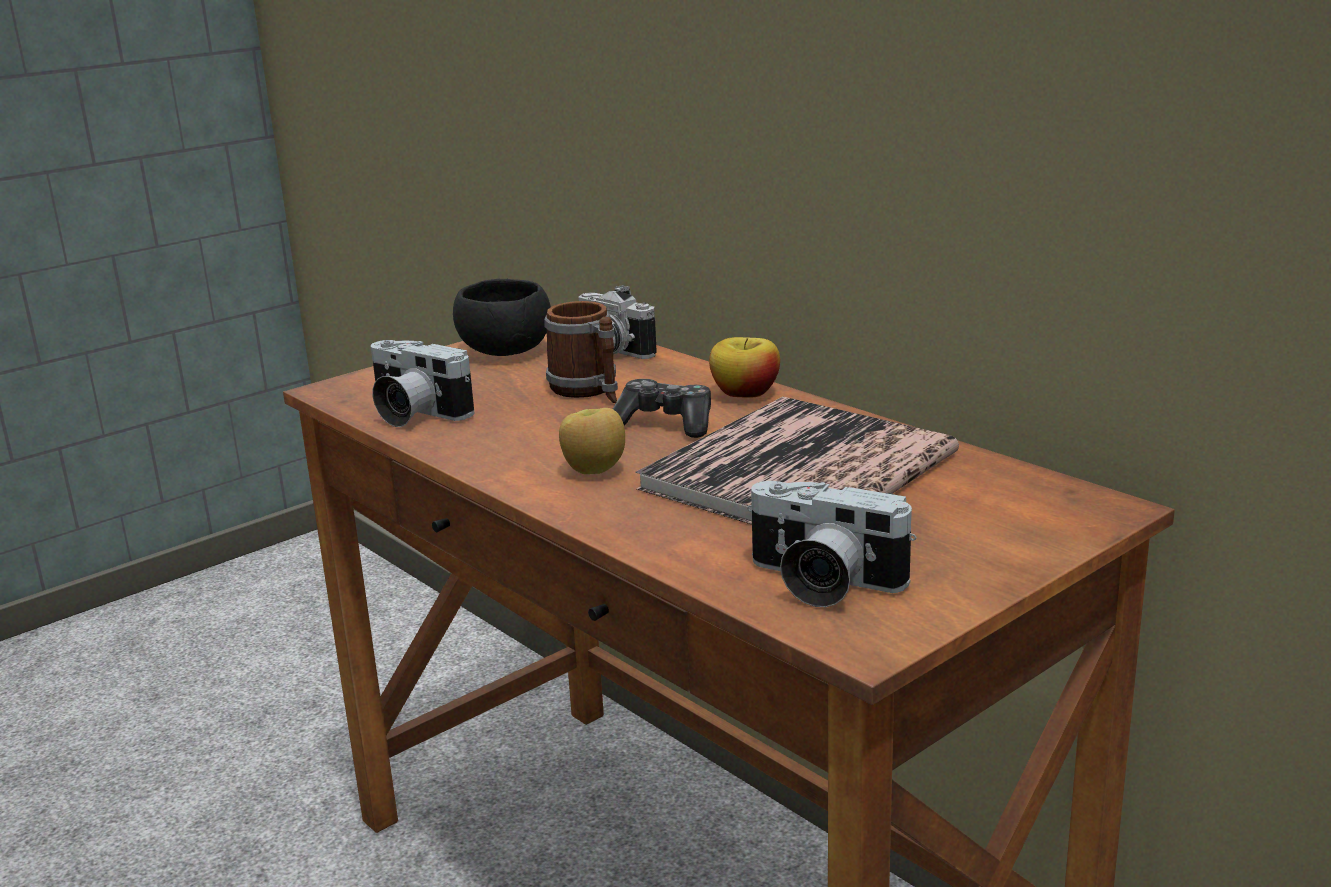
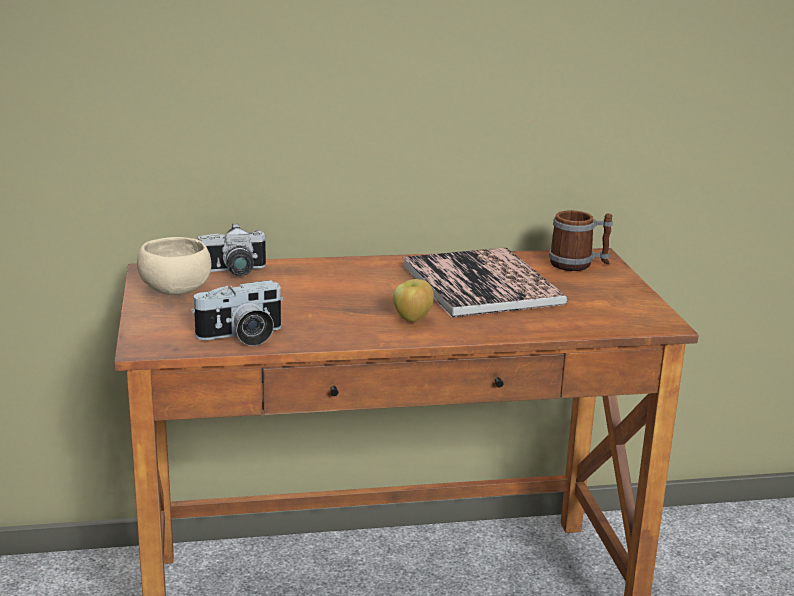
camera: 60 degrees left, 0 degrees up
black bowl [453,279,551,356] -> beige bowl [137,237,211,295]
mug [544,301,618,403] -> mug moved to [549,210,613,271]
game controller [613,379,711,438] -> none
apple [709,337,780,398] -> none
camera [747,481,916,607] -> none

